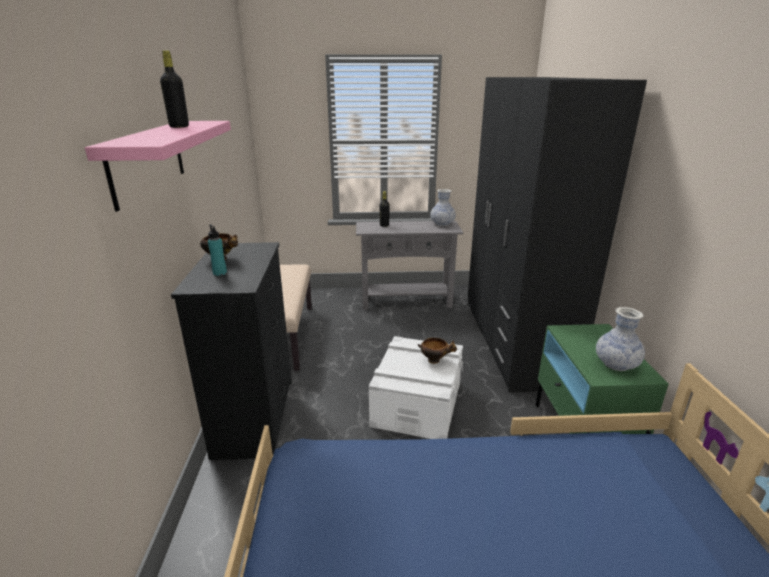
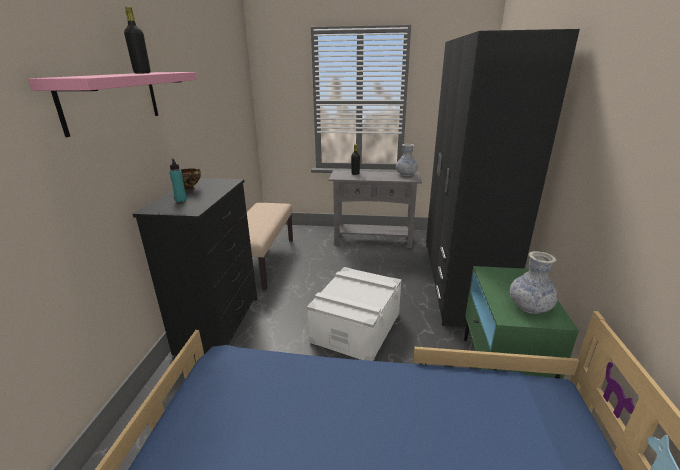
camera: 10 degrees right, 0 degrees up
bowl [418,338,457,364] -> none

